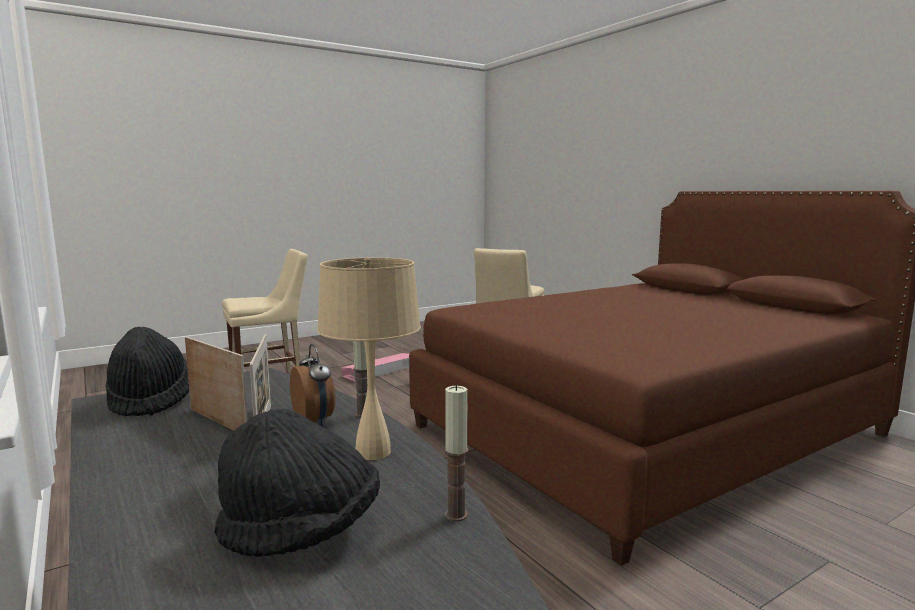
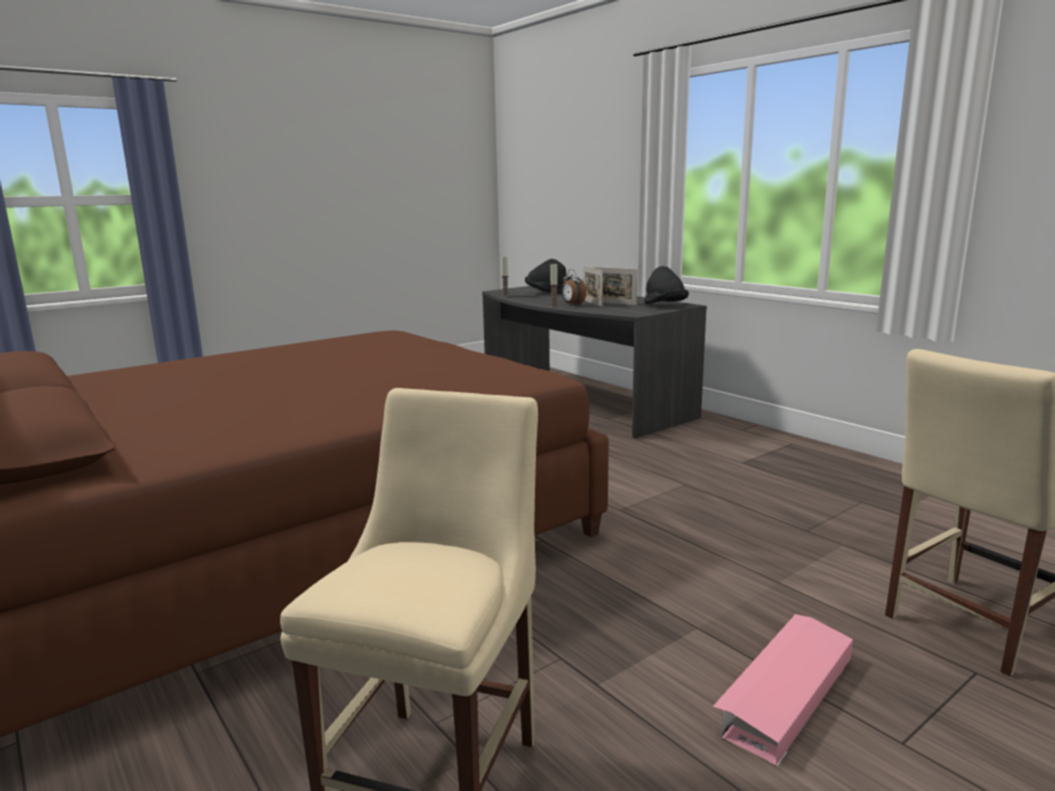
camera: 175 degrees right, 5 degrees up
beige table lamp [317,257,421,460] -> none

